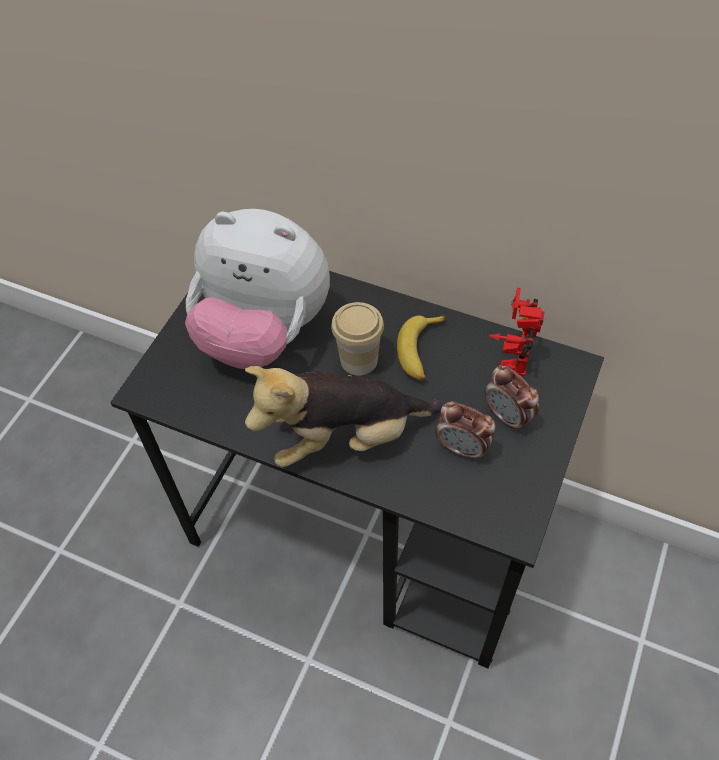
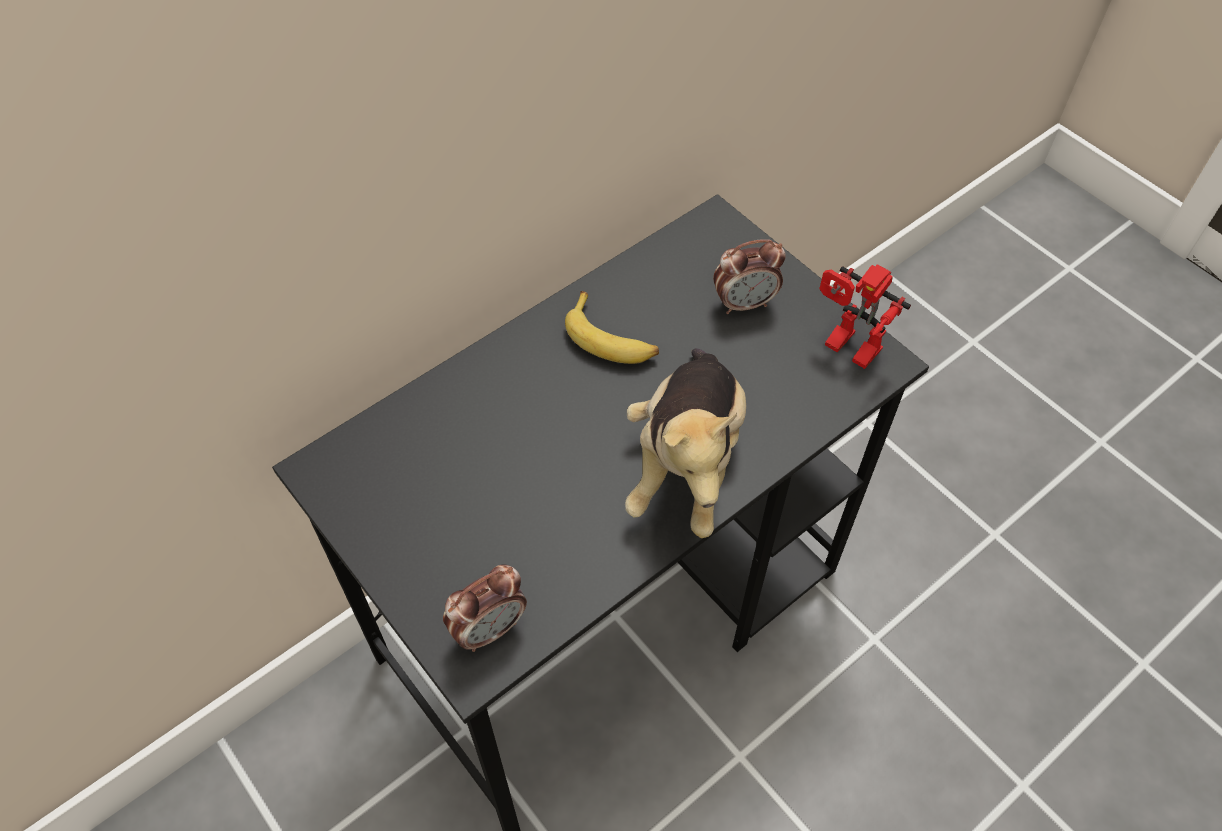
camera: 65 degrees left, 0 degrees up
plush toy [185,209,330,369] -> none
cup [331,302,384,376] -> none
alarm clock [435,401,496,461] -> alarm clock moved to [443,564,527,652]
toy robot [489,288,545,376] -> toy robot moved to [819,265,911,369]

